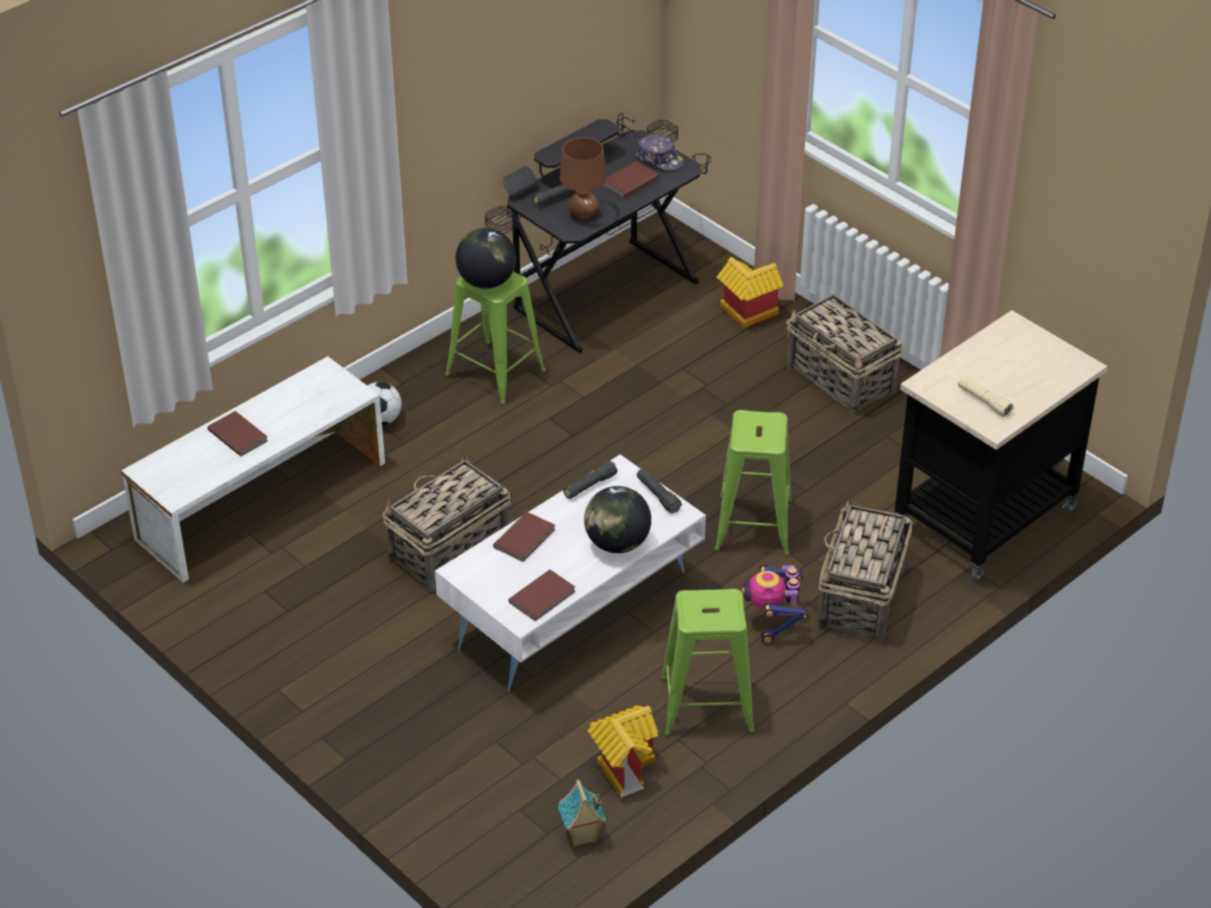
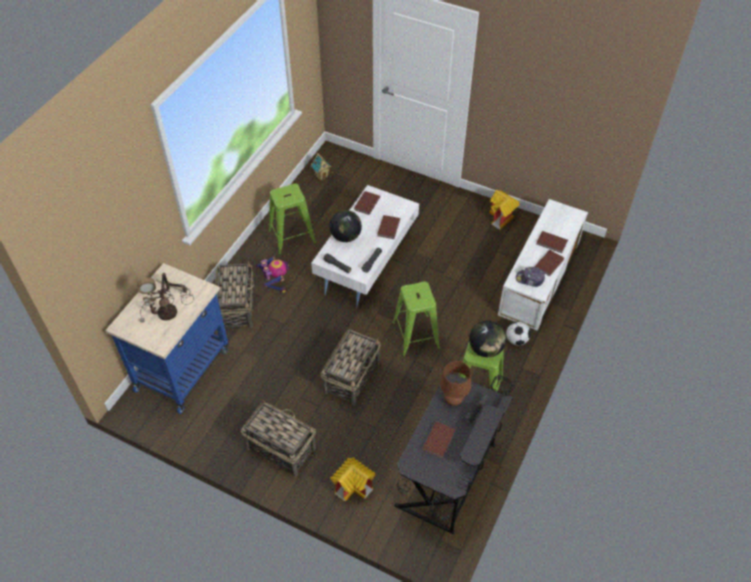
camera: 160 degrees right, 10 degrees up
basket [383,454,511,592] -> basket moved to [321,329,381,406]
toy house [587,706,658,797] -> toy house moved to [490,189,520,229]
cap [635,135,684,171] -> cap moved to [516,267,545,287]
green stool [714,410,792,556] -> green stool moved to [392,281,440,357]
black cart [894,310,1108,582] -> blue cart [105,263,229,414]
none -> table lamp [137,273,194,323]
none -> brown book [535,250,564,276]

